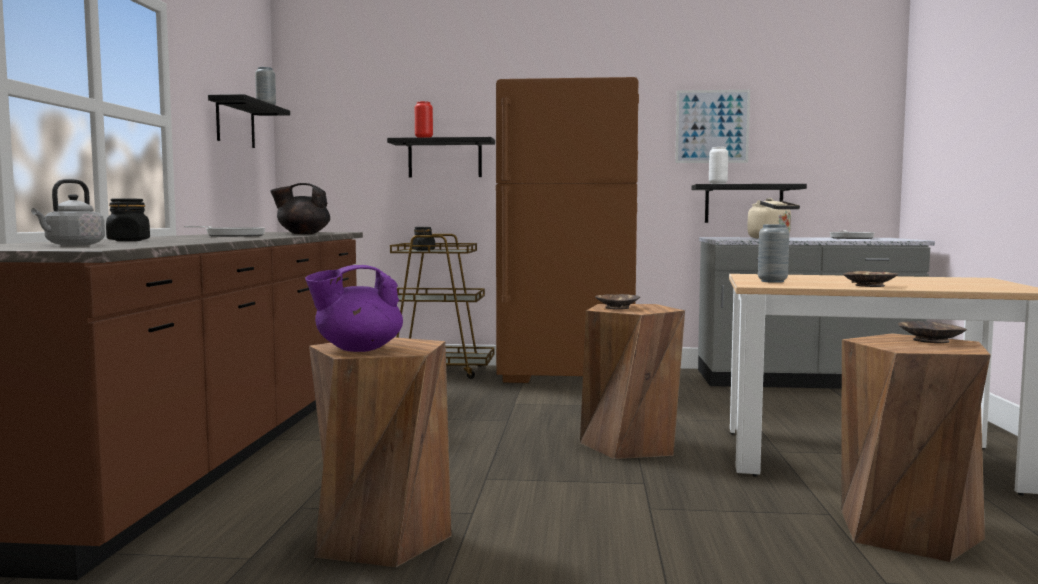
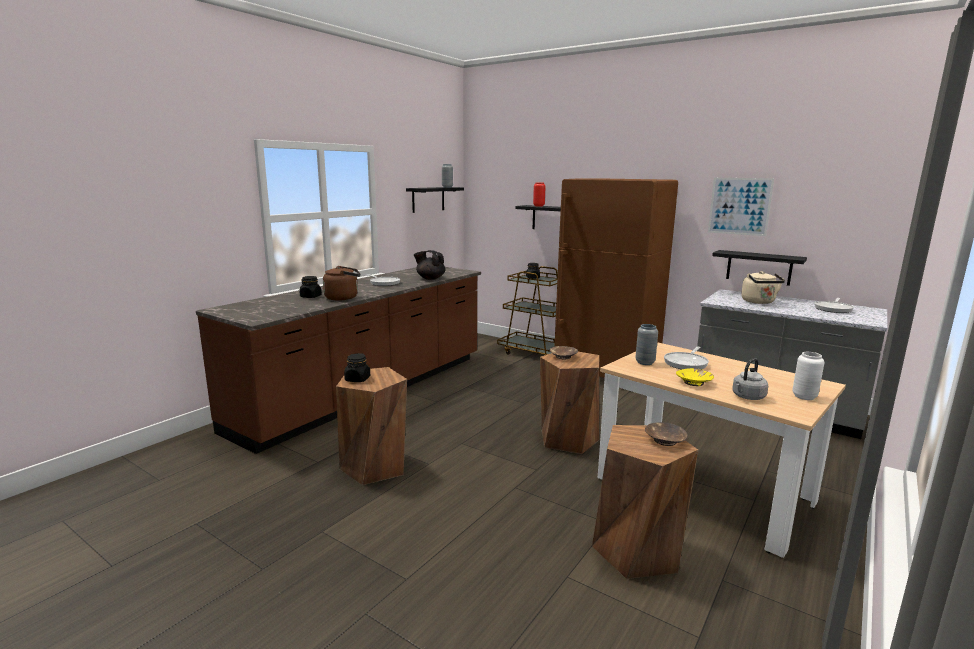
camera: 30 degrees right, 10 degrees up
grey kettle [31,179,105,246] -> grey kettle moved to [732,358,768,400]
purple teapot [305,265,403,352] -> black jar [344,353,370,382]
white vase [709,147,728,184] -> white vase moved to [792,352,824,400]
brown bowl [843,271,899,287] -> yellow bowl [676,368,714,386]
none -> brown kettle [323,266,360,300]
none -> frying pan [664,346,709,369]

